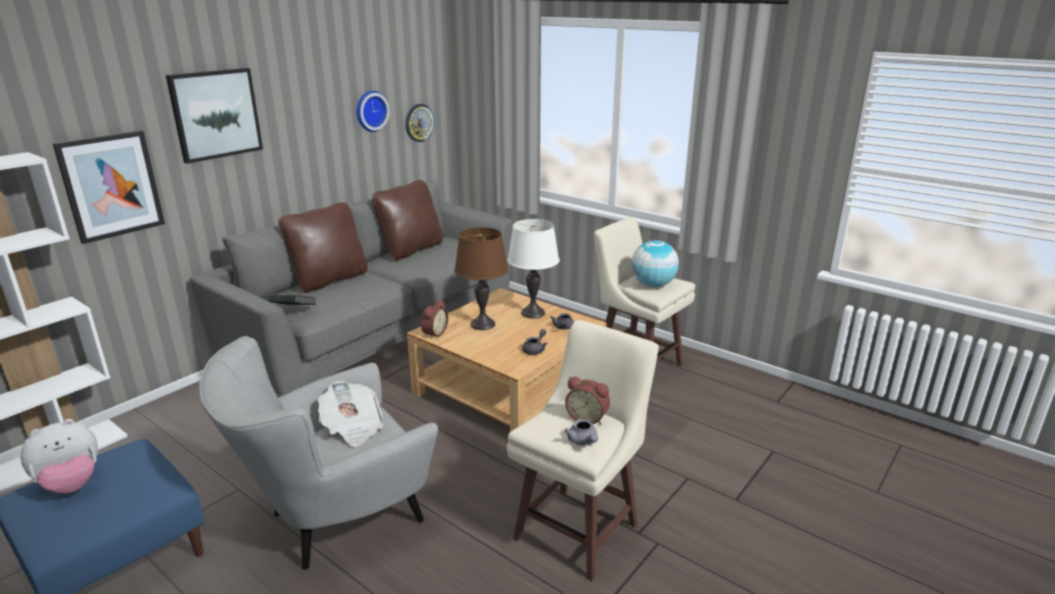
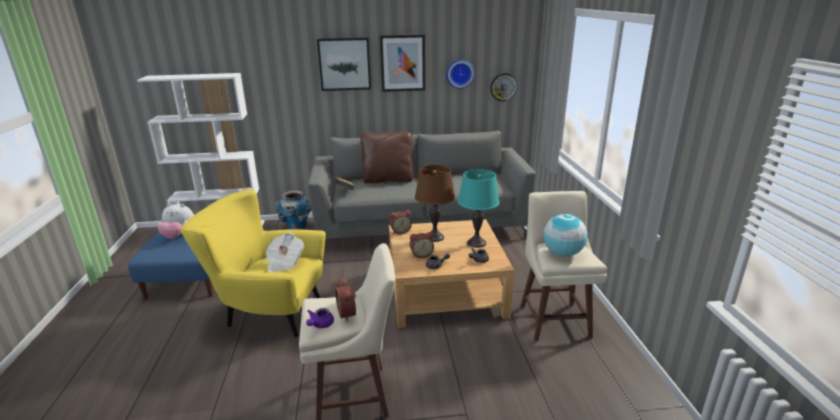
camera: 45 degrees right, 0 degrees up
picture [52,130,165,244] -> picture moved to [380,34,425,92]
grey armchair [199,336,438,570] -> yellow armchair [181,189,326,338]
brown pillow [372,180,443,261] -> none
white table lamp [507,219,560,318] -> turquoise table lamp [458,169,500,248]
grey teapot [565,419,598,445] -> purple teapot [306,308,334,328]
none -> planter [275,190,311,230]
none -> alarm clock [410,232,434,258]

